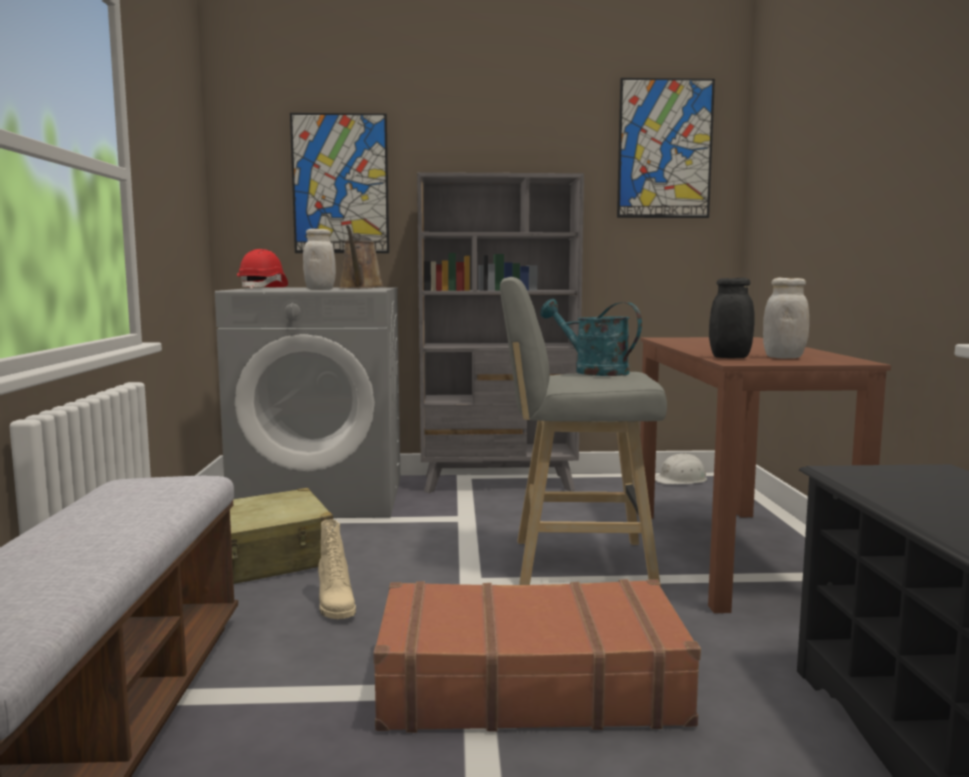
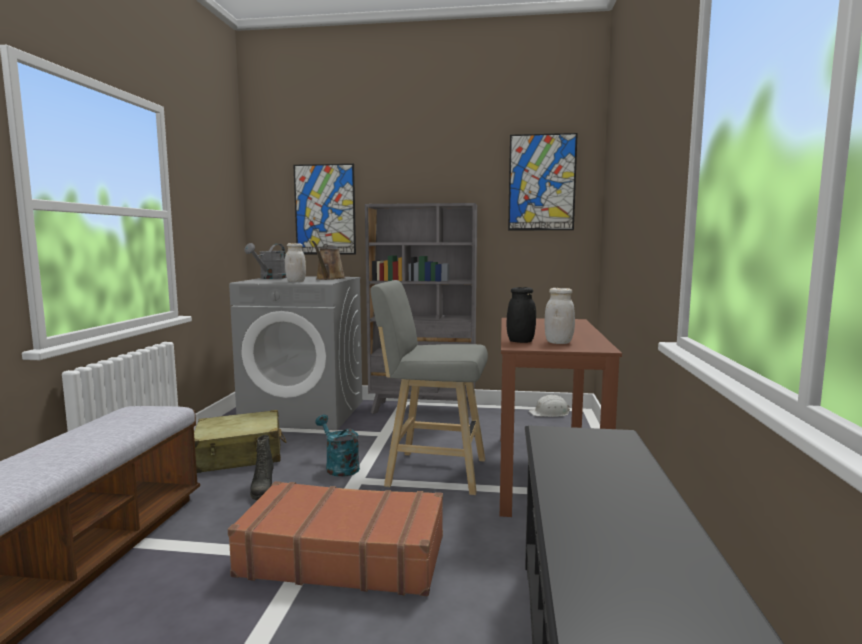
camera: 10 degrees right, 0 degrees up
red hard hat [237,249,288,289] -> grey watering can [244,243,287,279]
beige boot [318,519,356,619] -> black boot [250,435,274,500]
turquoise watering can [540,299,642,376] -> turquoise watering can moved to [315,415,360,477]

